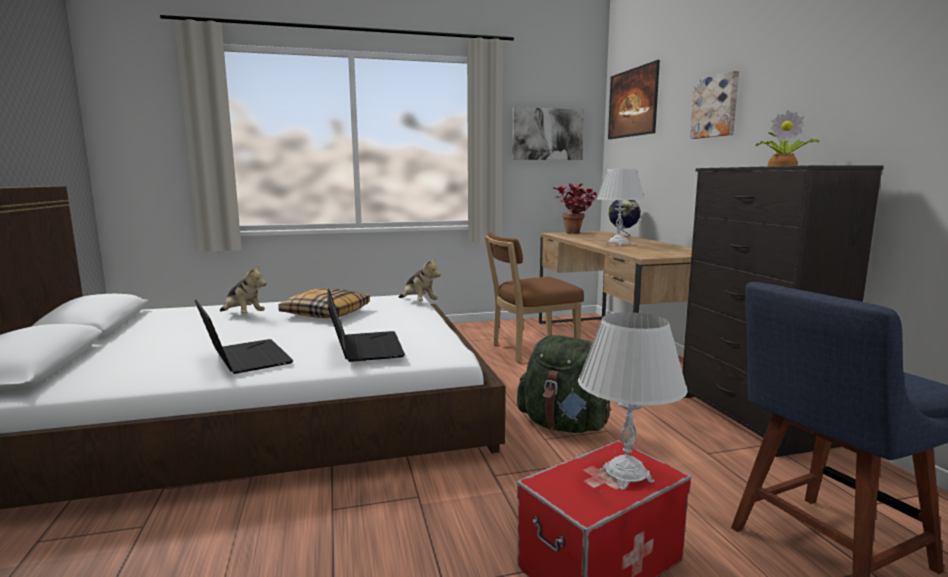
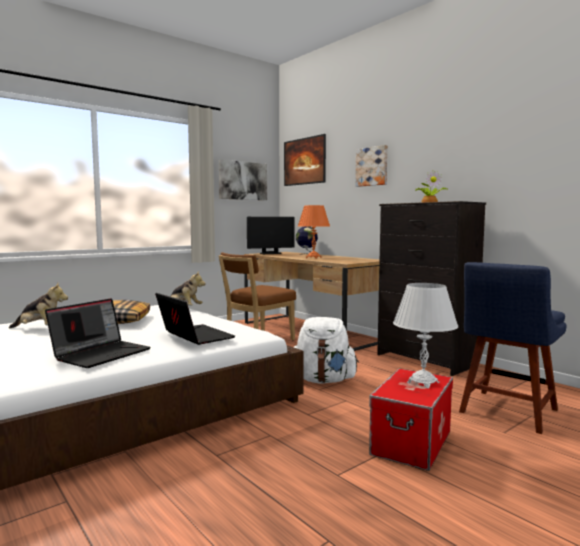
camera: 25 degrees left, 5 degrees down
laptop [195,300,293,374] -> laptop turned 90 degrees clockwise [45,298,151,368]
green backpack [517,335,611,433] -> white backpack [294,317,359,383]
potted plant [553,184,597,234] -> monitor [247,217,294,254]
white table lamp [597,169,645,246] -> orange table lamp [298,205,330,259]

